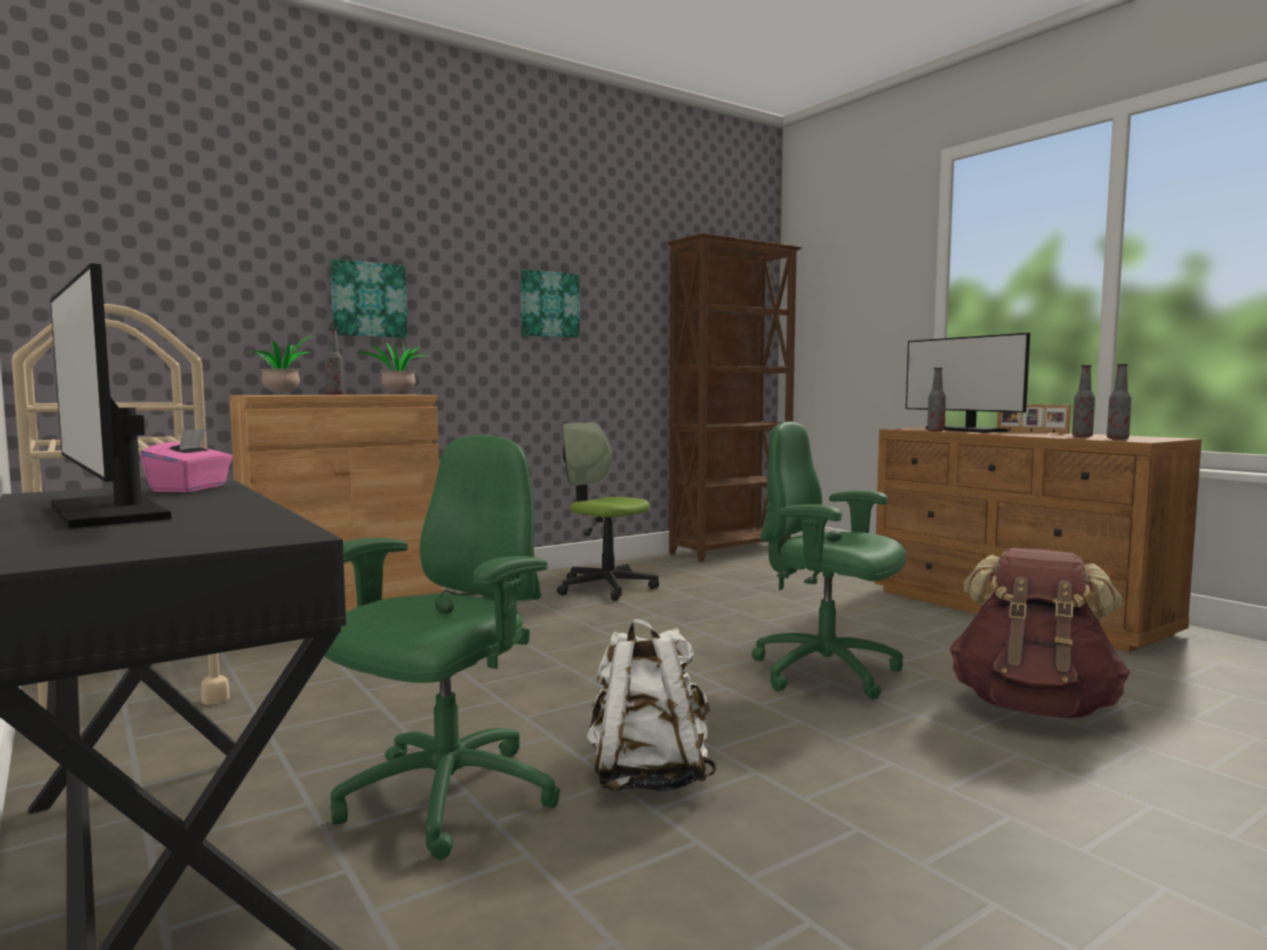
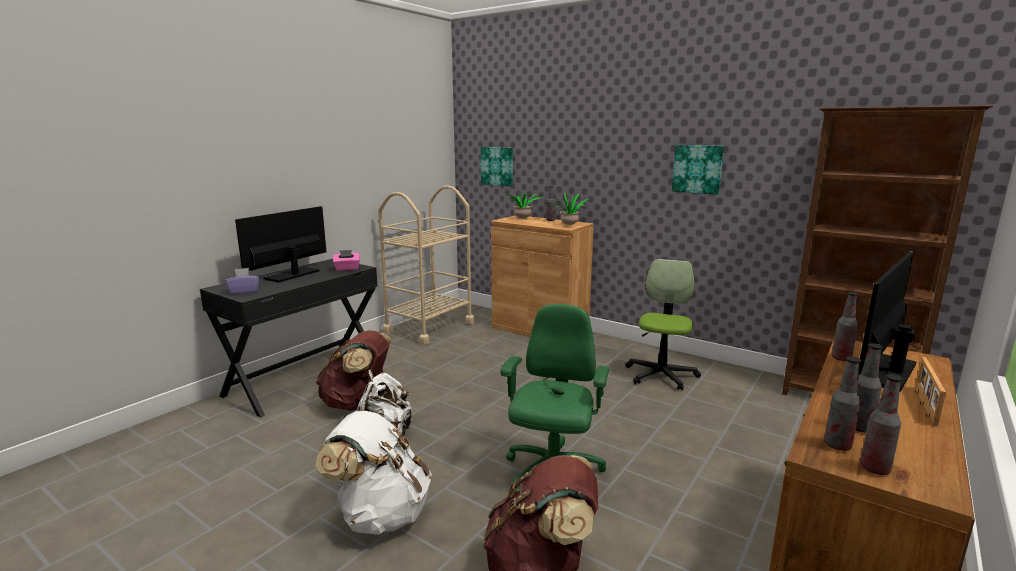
camera: 70 degrees right, 10 degrees up
green office chair [324,435,560,859] -> brown backpack [316,330,392,411]
picture [330,259,408,338] -> picture moved to [481,147,513,186]
none -> purple tissue box [225,268,259,294]
none -> white backpack [316,411,431,535]
none -> bottle [860,374,902,475]

